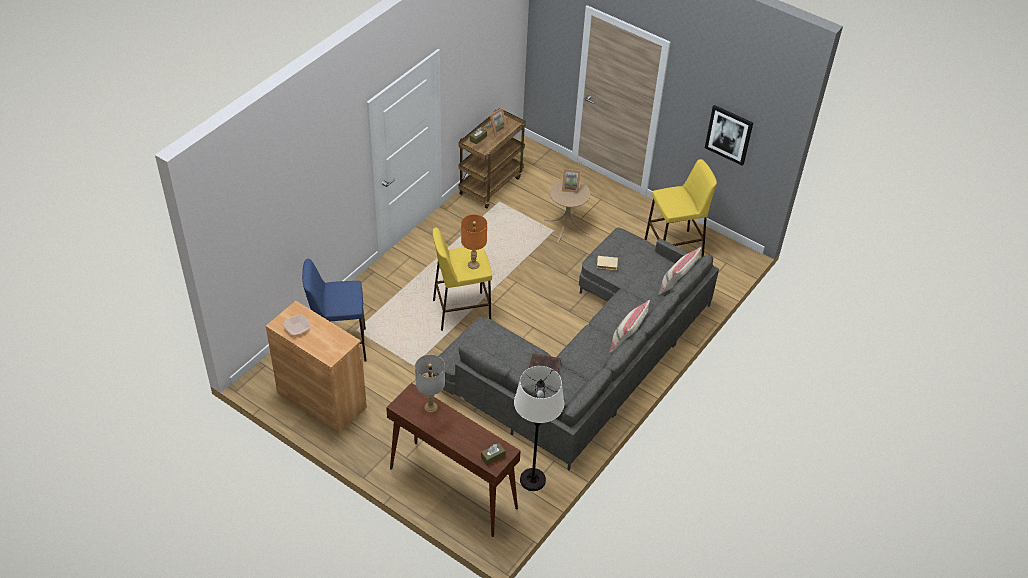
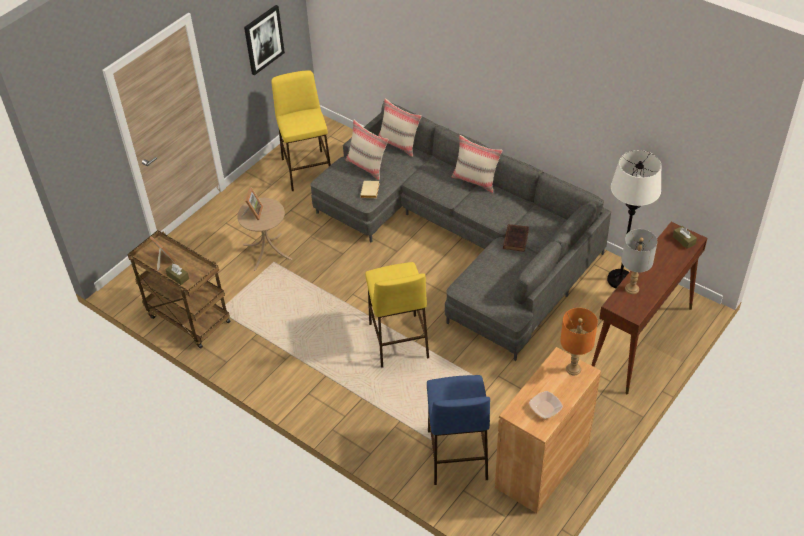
camera: 85 degrees left, 0 degrees up
orange table lamp [461,214,487,269] -> orange table lamp moved to [560,308,598,375]
none -> beige pillow [346,120,389,180]

